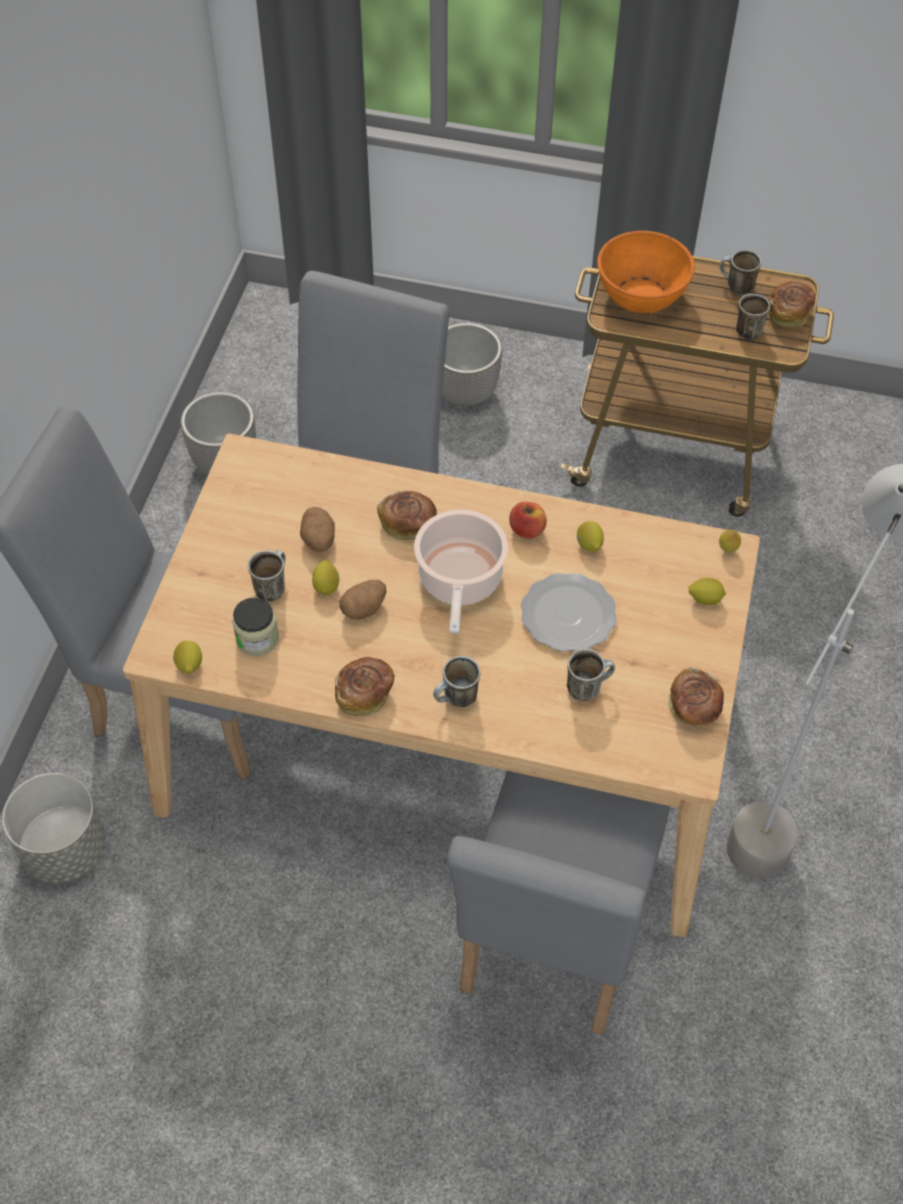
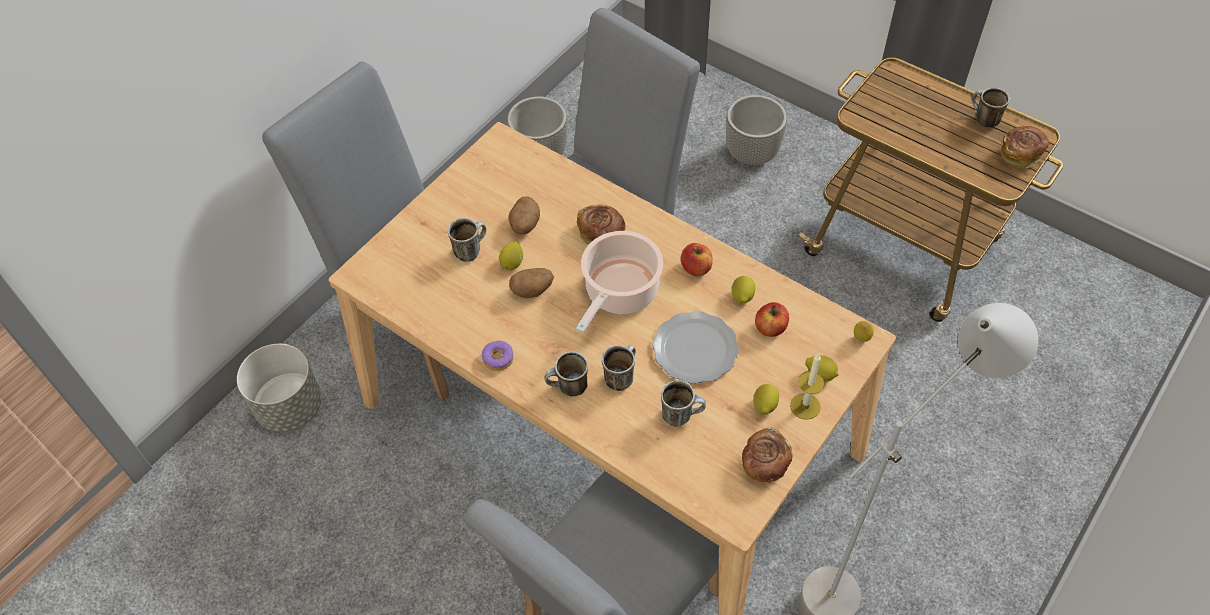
camera: 25 degrees right, 0 degrees up
lemon [173,641,202,675] -> lemon moved to [753,384,779,415]
jar [232,598,279,656] -> none
bread [335,657,395,716] -> donut [482,341,514,371]
orange bowl [597,231,695,314] -> none
mug [736,294,770,340] -> mug moved to [602,345,636,391]
none -> apple [755,302,789,337]
none -> candle [790,353,825,420]

